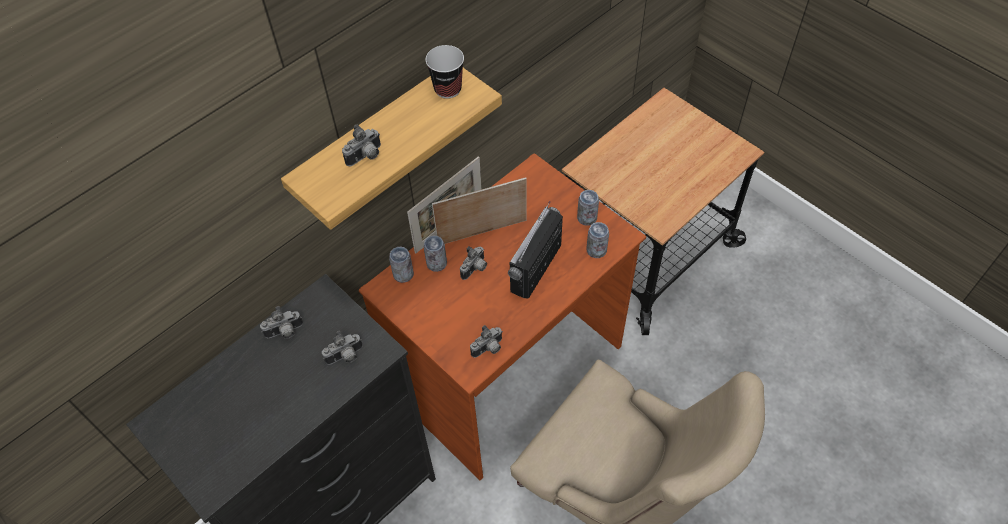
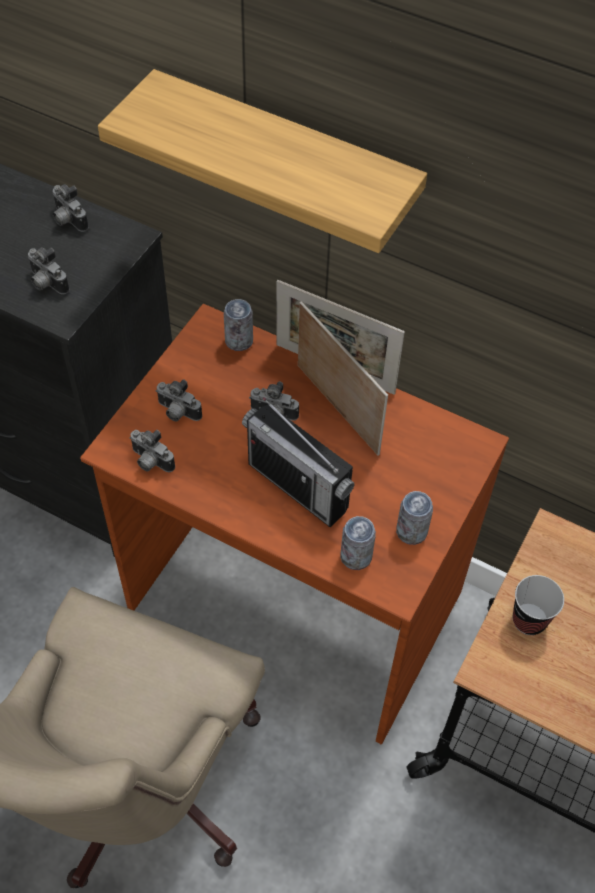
camera: 70 degrees right, 0 degrees up
camera [342,124,381,166] -> camera moved to [156,379,202,421]
can [424,236,447,272] -> none
cup [425,45,464,99] -> cup moved to [513,575,564,635]
radio [508,201,563,299] -> radio turned 150 degrees counterclockwise [242,398,355,528]

